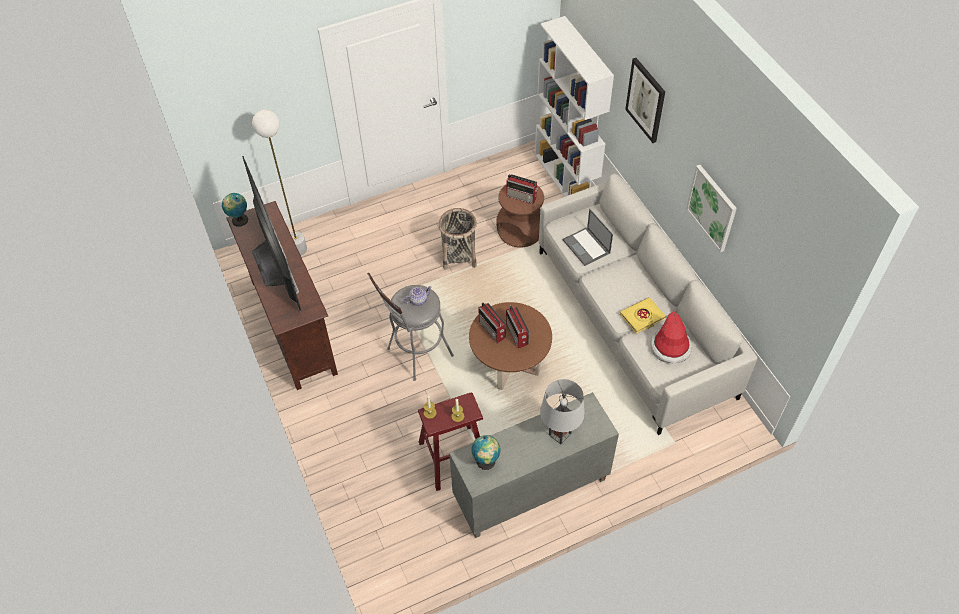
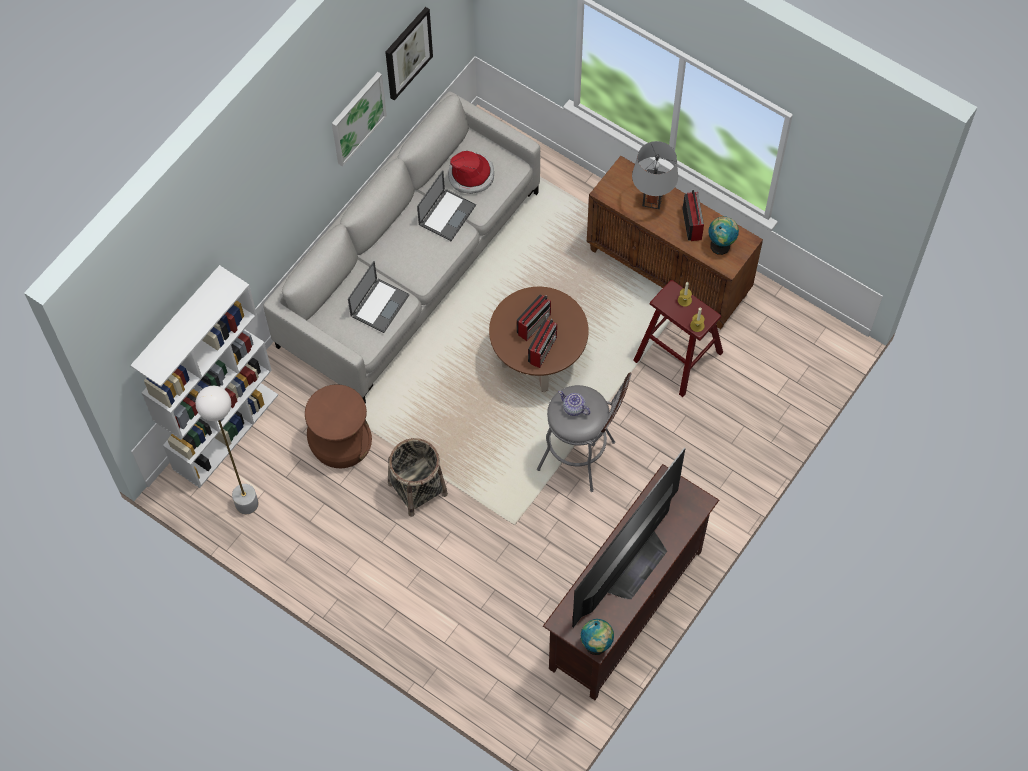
camera: 120 degrees left, 10 degrees up
white floor lamp [252,110,307,255] -> white floor lamp moved to [195,385,259,514]
grey cabinet [449,392,619,538] -> brown cabinet [587,156,763,329]
radio [506,174,538,204] -> radio moved to [682,190,704,241]
yellow book [620,297,665,334] -> laptop [417,170,476,241]
picture [625,58,665,143] -> picture moved to [385,7,433,100]

